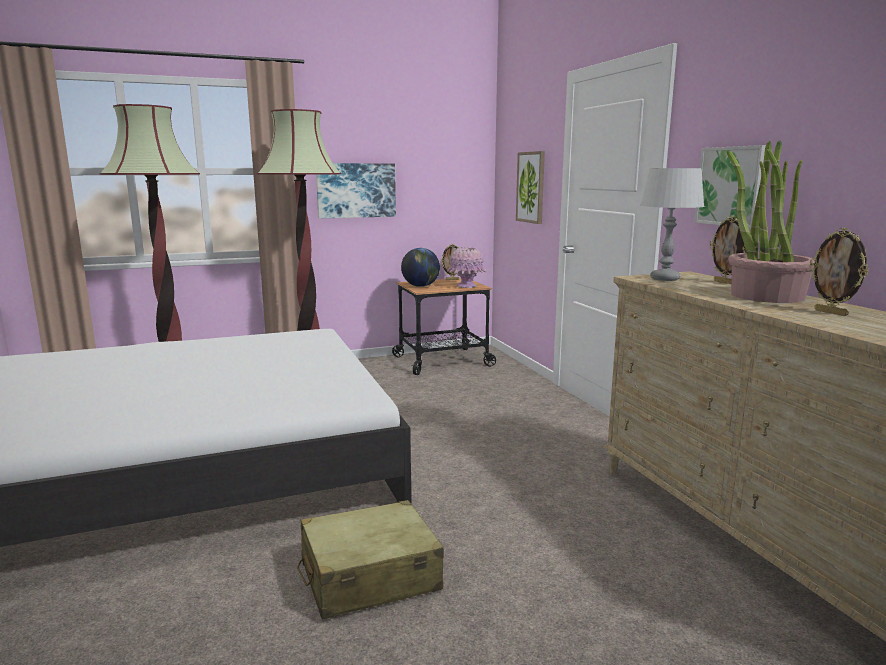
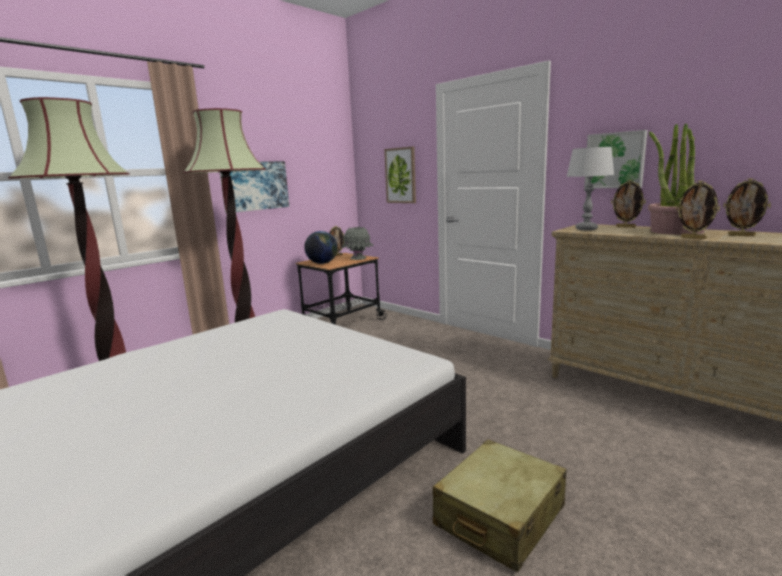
camera: 25 degrees left, 0 degrees up
pink vase [447,247,486,288] -> grey vase [341,227,373,260]
none -> picture frame [676,181,720,239]

